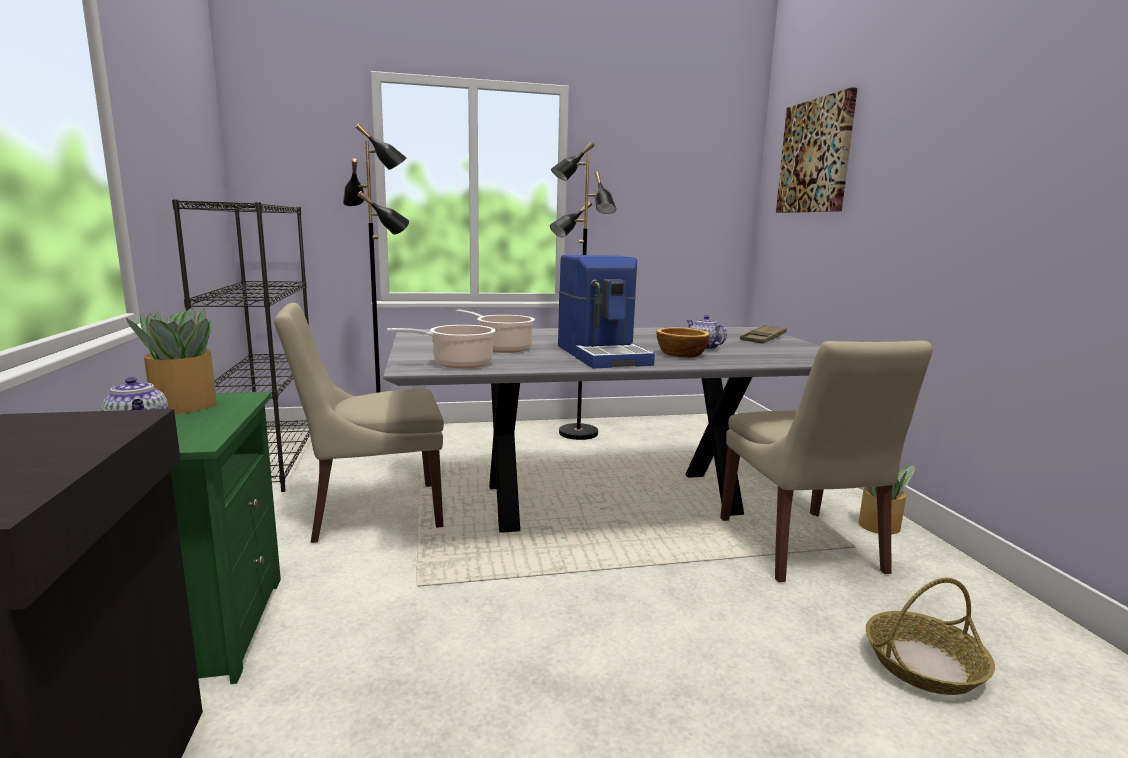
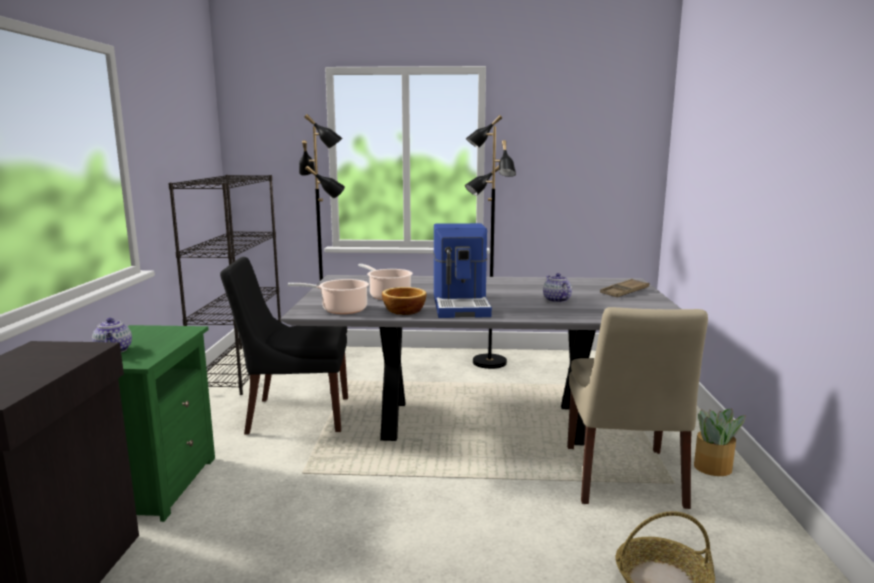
camera: 15 degrees right, 0 degrees up
potted plant [126,308,217,414] -> none
beige chair [274,303,444,543] -> black chair [220,257,348,435]
bowl [656,327,710,358] -> bowl moved to [382,287,426,315]
picture [776,87,858,213] -> none

